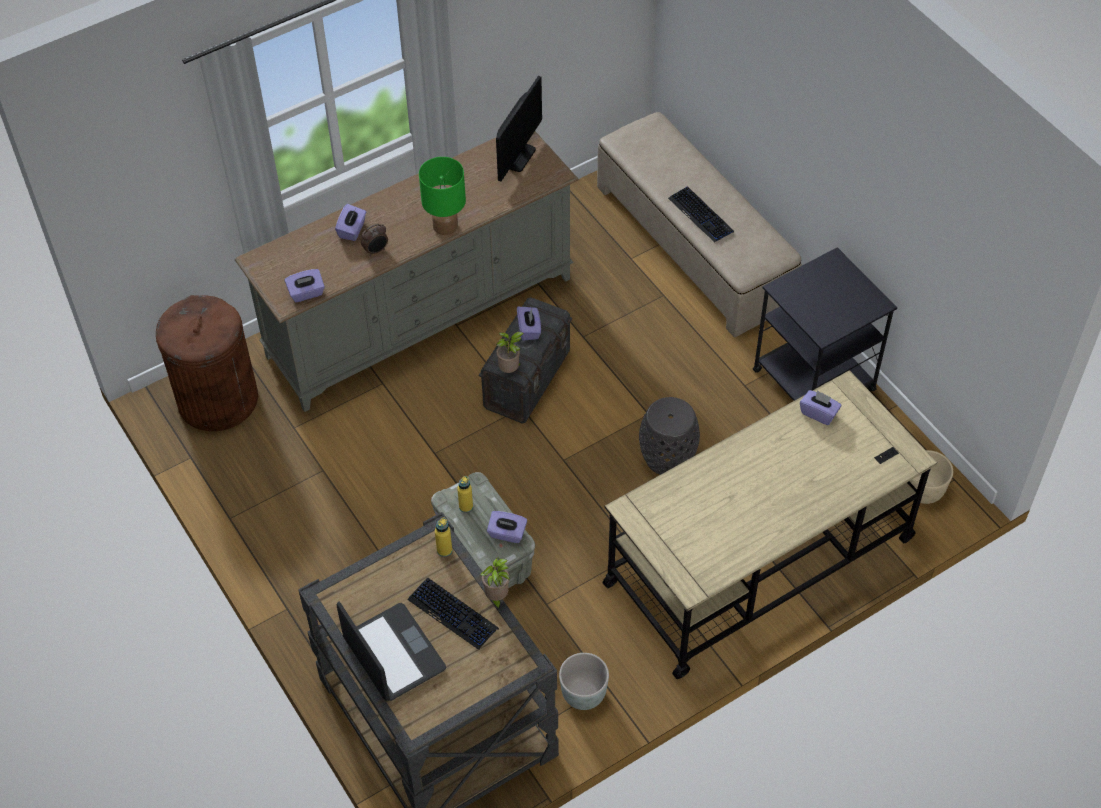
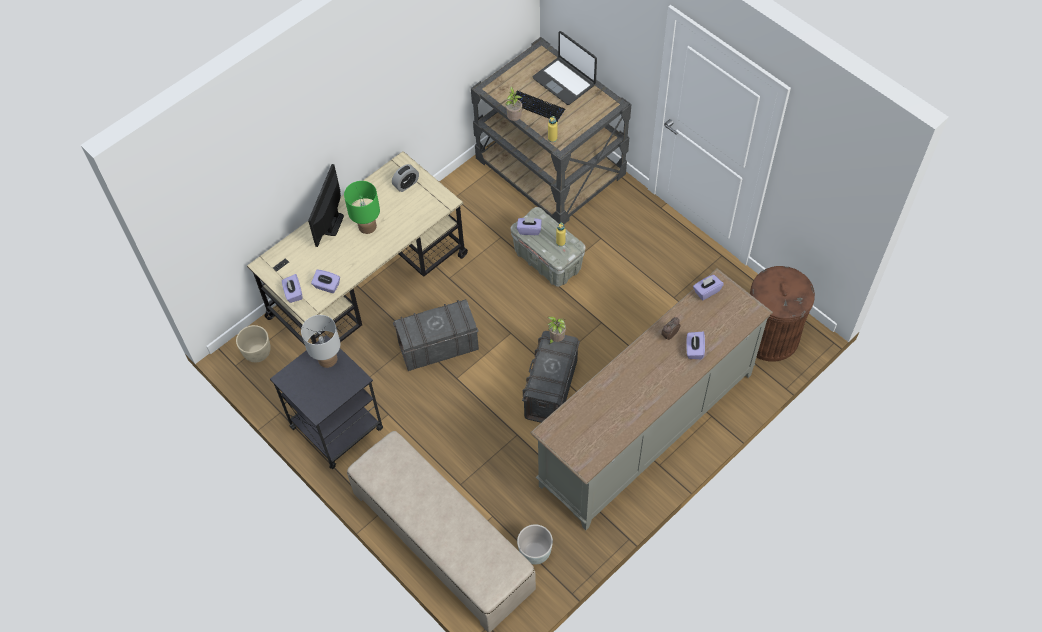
camera: 170 degrees right, 5 degrees up
green table lamp [419,157,466,235] -> green table lamp moved to [344,181,380,234]
monitor [496,76,542,181] -> monitor moved to [308,164,344,247]
purple tissue box [517,307,541,341] -> purple tissue box moved to [282,274,303,303]
grey planter [559,653,609,710] -> grey planter moved to [517,524,553,565]
grey stool [639,397,700,475] -> grey storage box [393,299,479,371]
keyboard [668,186,734,242] -> none
none -> grey table lamp [301,315,340,368]
none -> alarm clock [392,164,419,192]

